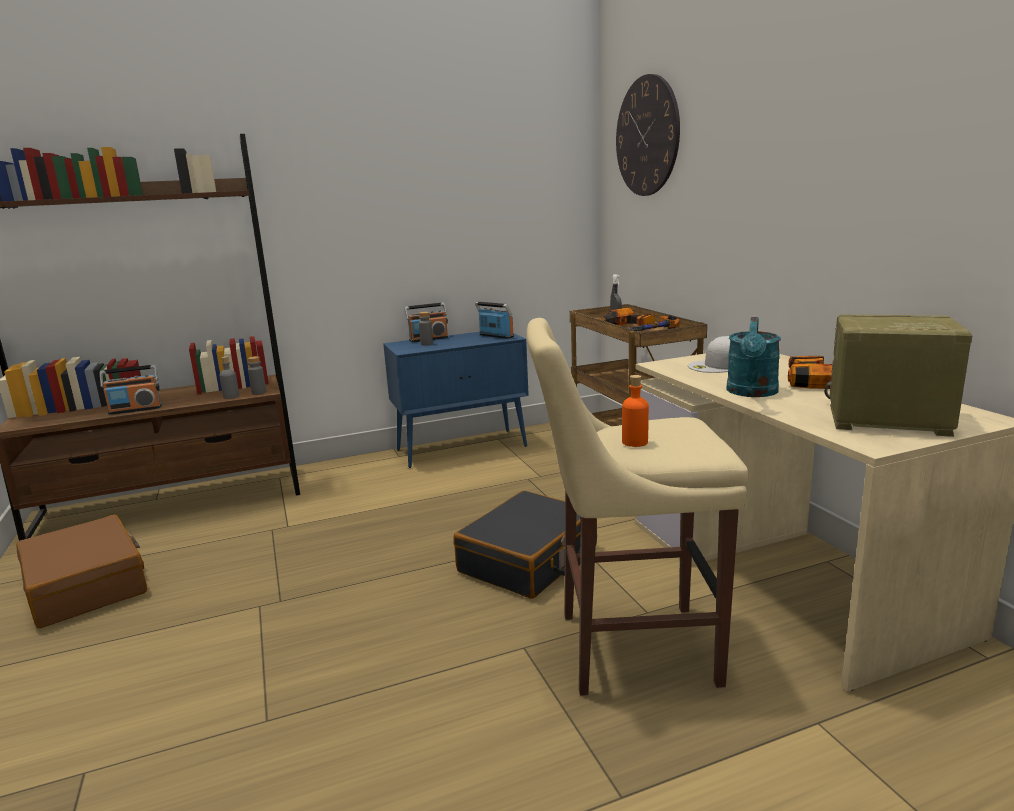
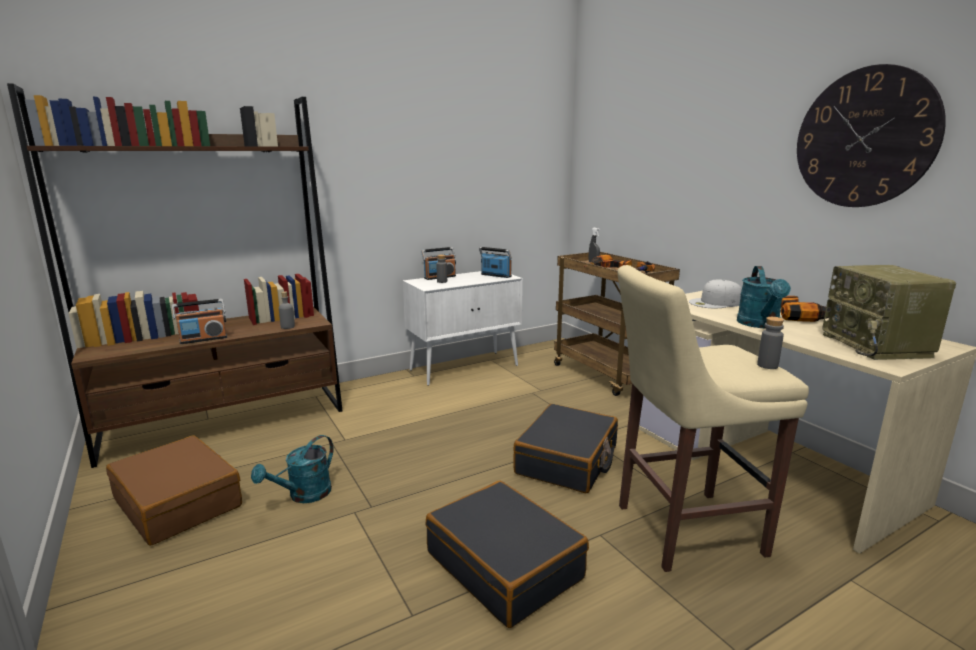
camera: 10 degrees left, 0 degrees up
grey bottle [247,356,266,395] -> grey bottle moved to [757,317,784,369]
blue cabinet [383,332,529,468] -> white cabinet [403,271,523,386]
wall clock [616,74,680,196] -> wall clock moved to [797,64,946,207]
orange bottle [622,375,649,447] -> none
radio [824,314,972,437] -> radio turned 105 degrees counterclockwise [822,265,956,360]
none -> turquoise watering can [251,435,333,503]
none -> black suitcase [426,480,589,628]

